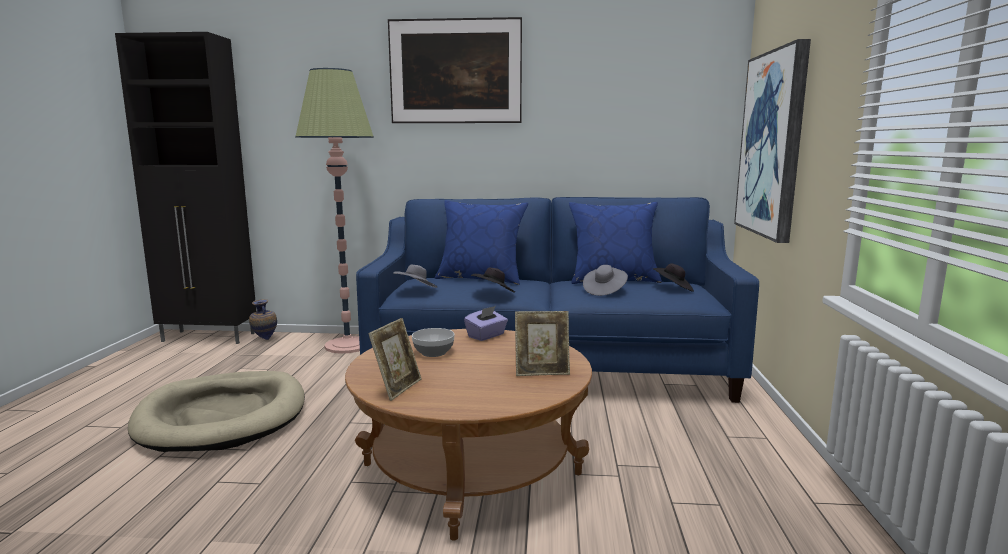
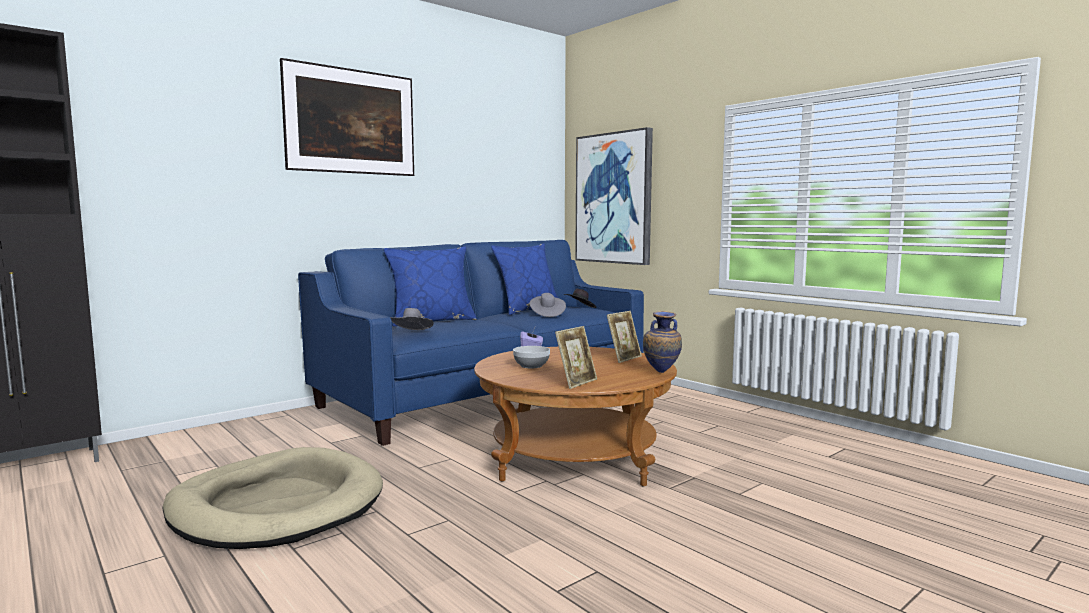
camera: 45 degrees left, 5 degrees down
vase [249,299,277,340] -> vase moved to [643,311,682,373]
floor lamp [295,68,374,354] -> none
picture frame [369,318,422,401] -> picture frame turned 60 degrees clockwise [555,326,597,389]
black hat [471,267,515,293] -> none

